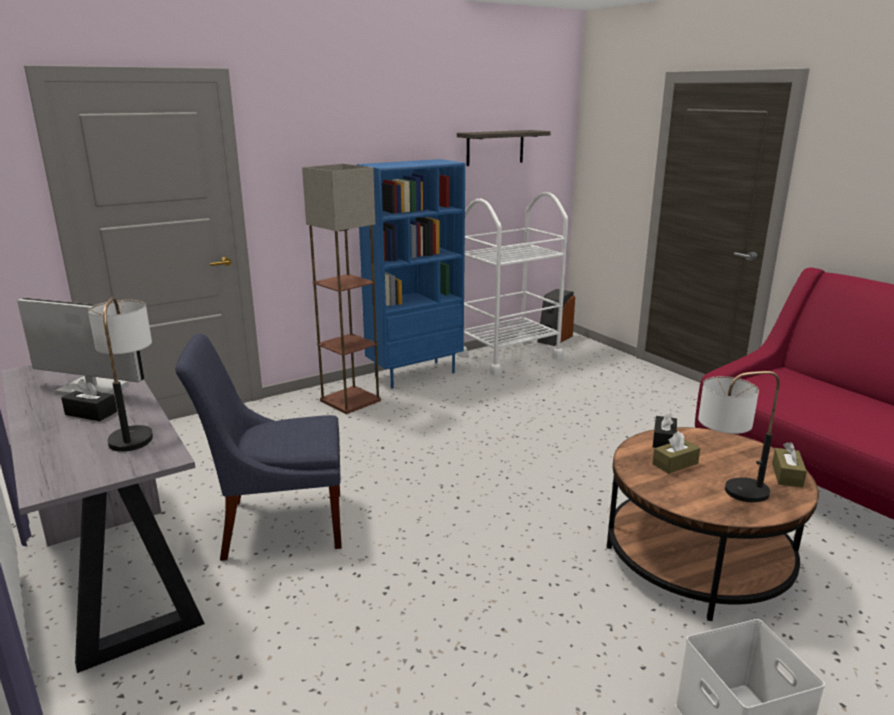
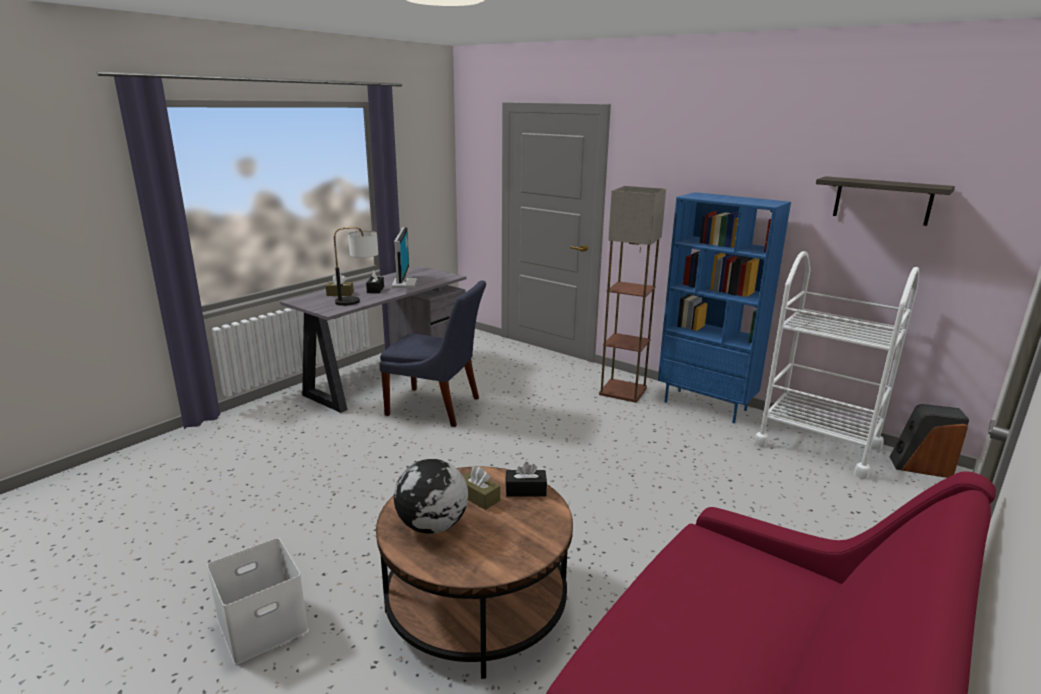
camera: 70 degrees right, 0 degrees up
blue chair [175,334,342,561] -> blue chair turned 135 degrees clockwise [379,280,486,427]
table lamp [698,371,780,502] -> globe [394,459,468,534]
brown tissue box [772,442,807,488] -> brown tissue box moved to [326,274,354,296]

